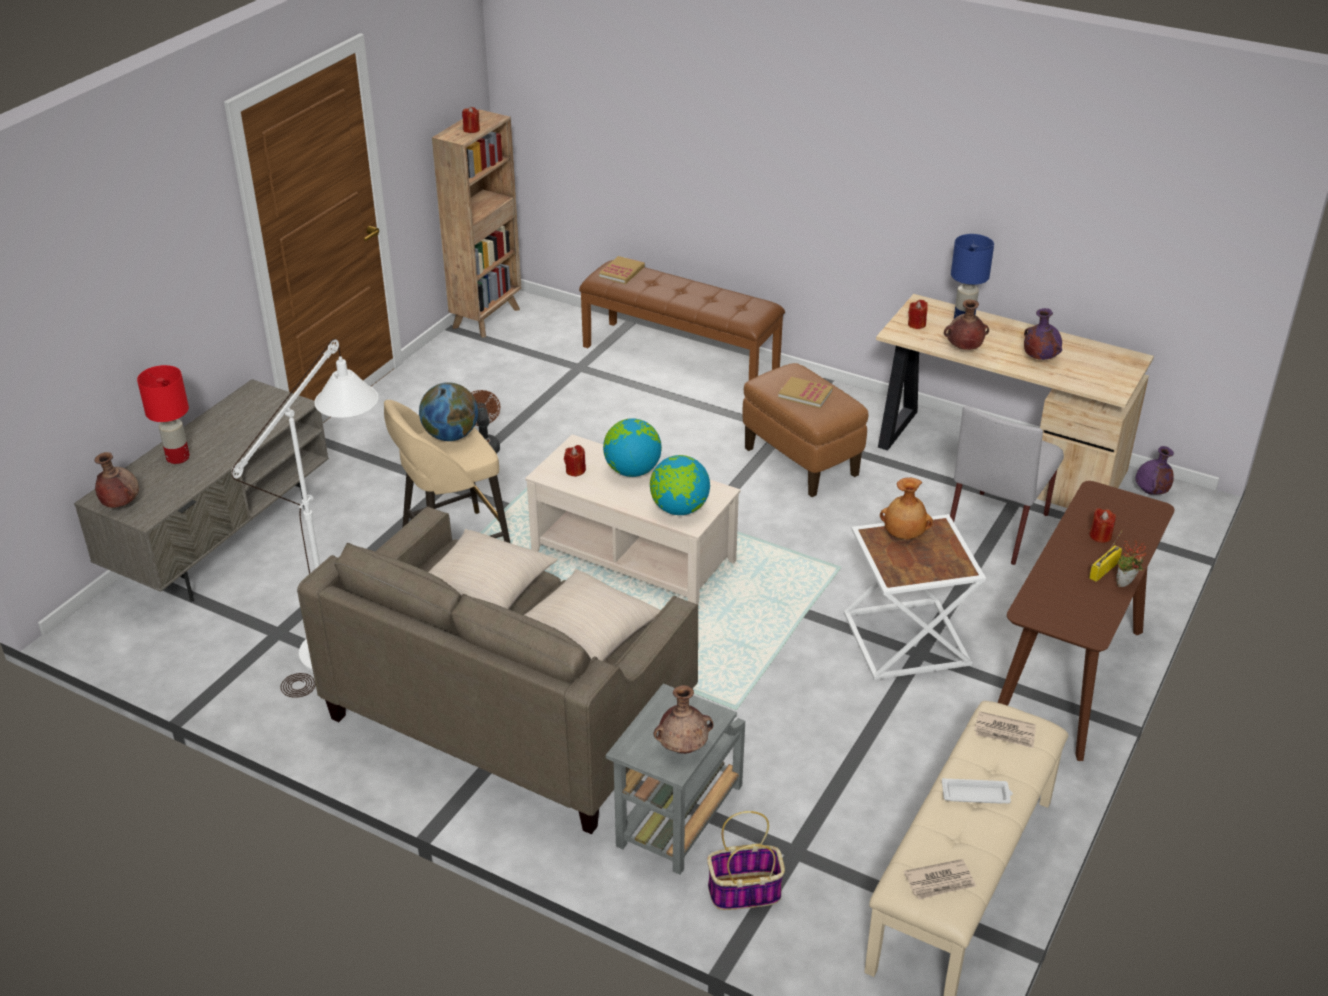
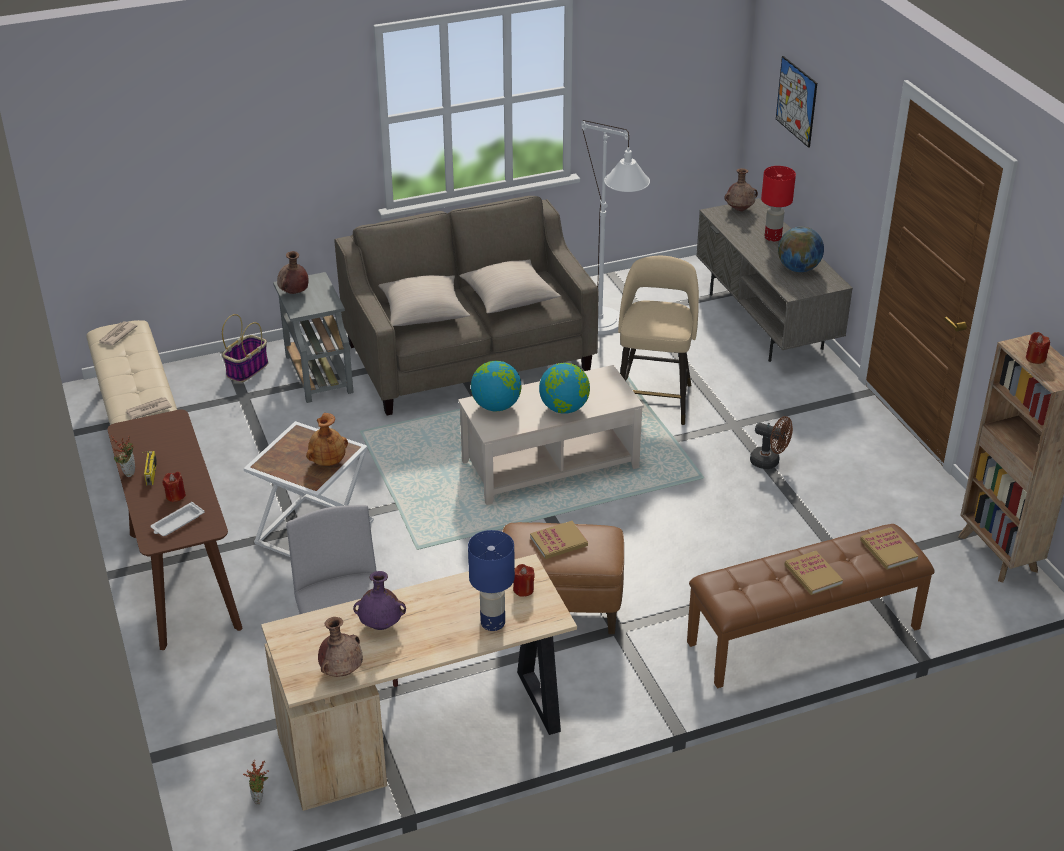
camera: 130 degrees right, 0 degrees up
globe [419,382,478,441] -> globe moved to [778,227,824,272]
red candle [564,445,586,477] -> none
white tray [942,778,1013,804] -> white tray moved to [151,502,204,536]
brown vase [944,299,989,350] -> brown vase moved to [318,617,363,677]
purple vase [1136,446,1174,495] -> potted plant [243,760,269,805]
none -> picture [776,56,817,148]
none -> book [785,551,843,595]

